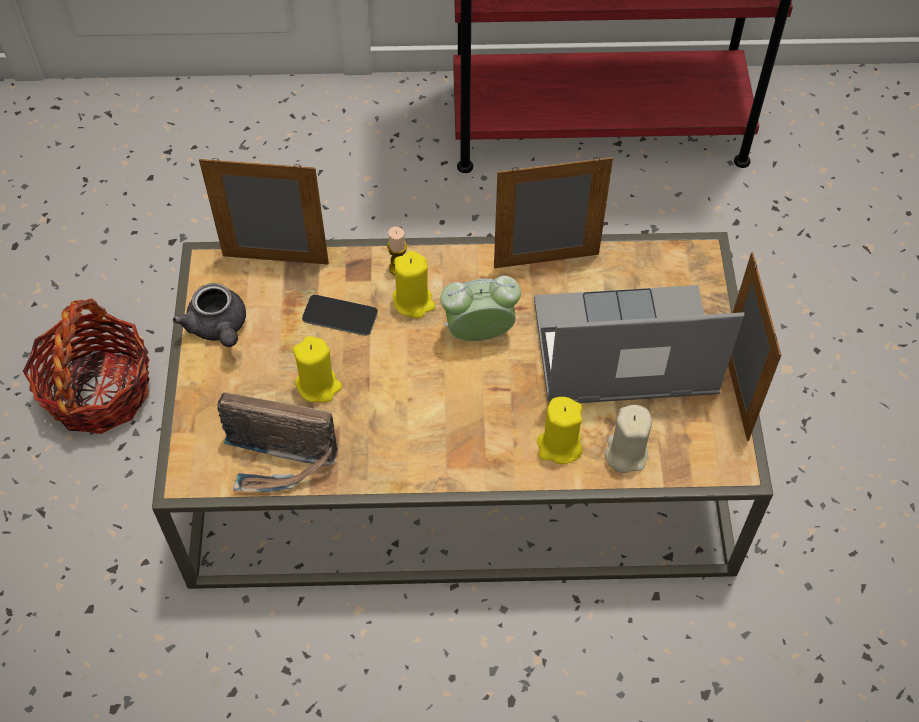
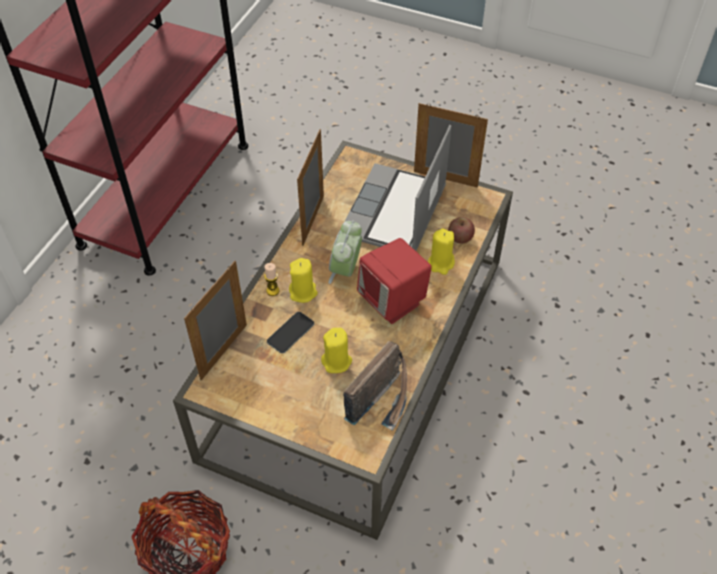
camera: 65 degrees left, 5 degrees down
grey teapot [173,283,246,347] -> none
beige candle [605,405,652,473] -> apple [448,217,475,244]
none -> red speaker [357,238,432,324]

